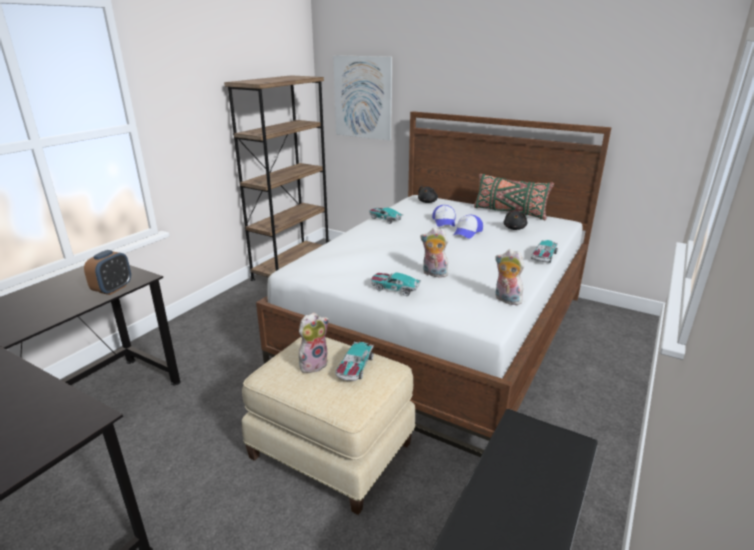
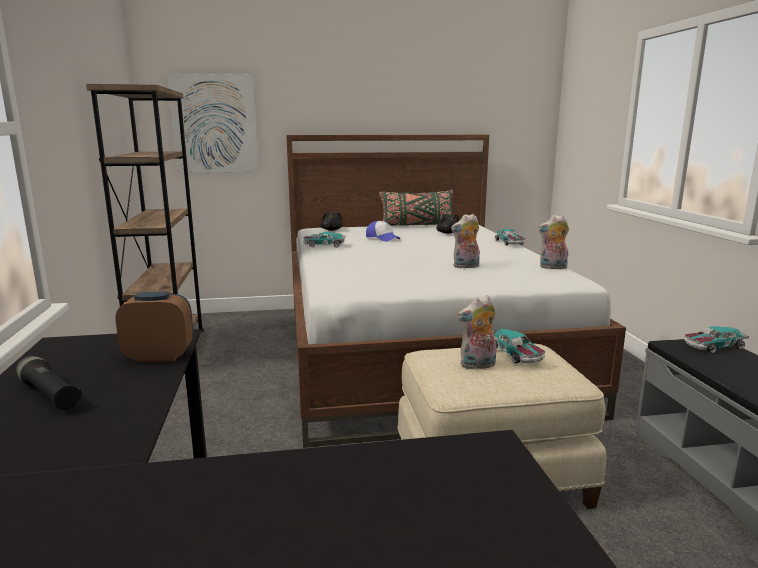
camera: 40 degrees left, 10 degrees down
alarm clock [84,250,131,295] -> alarm clock turned 75 degrees counterclockwise [115,292,193,362]
plush toy [299,312,329,373] -> plush toy turned 120 degrees counterclockwise [457,295,496,370]
toy car [371,272,421,296] -> toy car moved to [684,326,749,353]
cap [454,215,483,238] -> none
none -> black flashlight [16,356,82,410]

